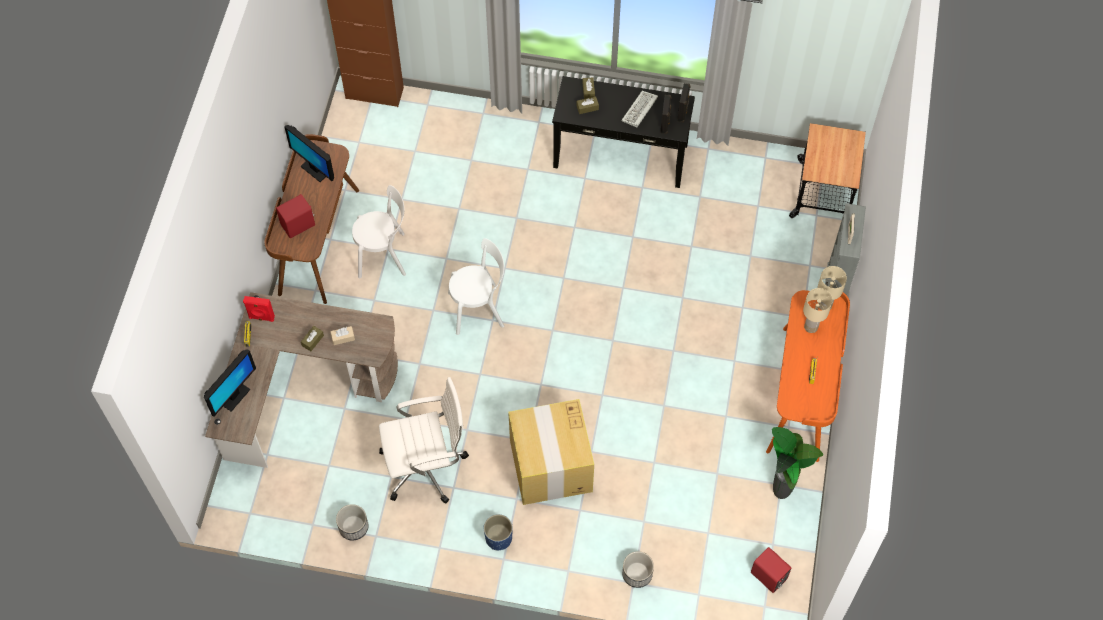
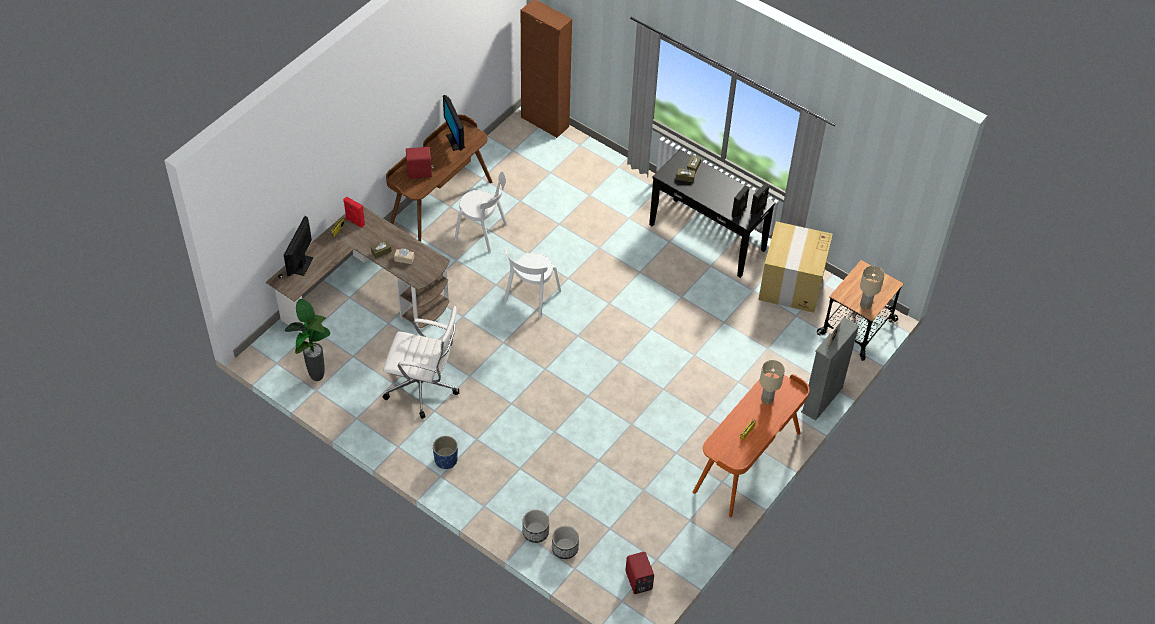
camera: 25 degrees right, 10 degrees down
monitor [204,349,256,417] -> monitor turned 135 degrees clockwise [284,216,313,276]
planter [336,504,368,541] -> planter moved to [552,526,579,559]
white chair [448,238,504,335] -> white chair turned 105 degrees clockwise [504,247,561,318]
cardboard box [508,399,594,505] -> cardboard box moved to [758,221,832,313]
keyboard [621,91,658,127] -> none
potted plant [772,427,823,499] -> potted plant moved to [285,299,331,381]
beige table lamp [818,266,847,310] -> beige table lamp moved to [860,266,885,309]

